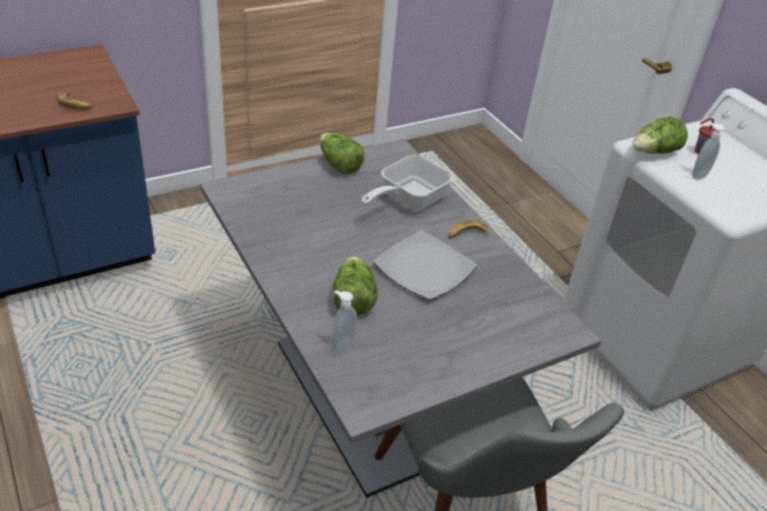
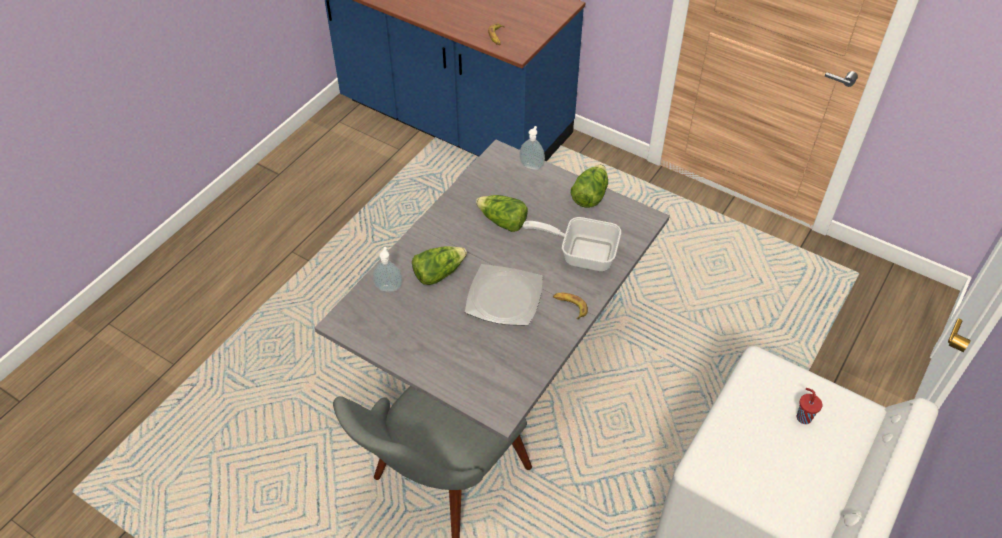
camera: 65 degrees right, 10 degrees up
lettuce [632,117,688,154] -> lettuce moved to [476,195,528,232]
soap dispenser [692,122,725,180] -> soap dispenser moved to [520,126,545,170]

